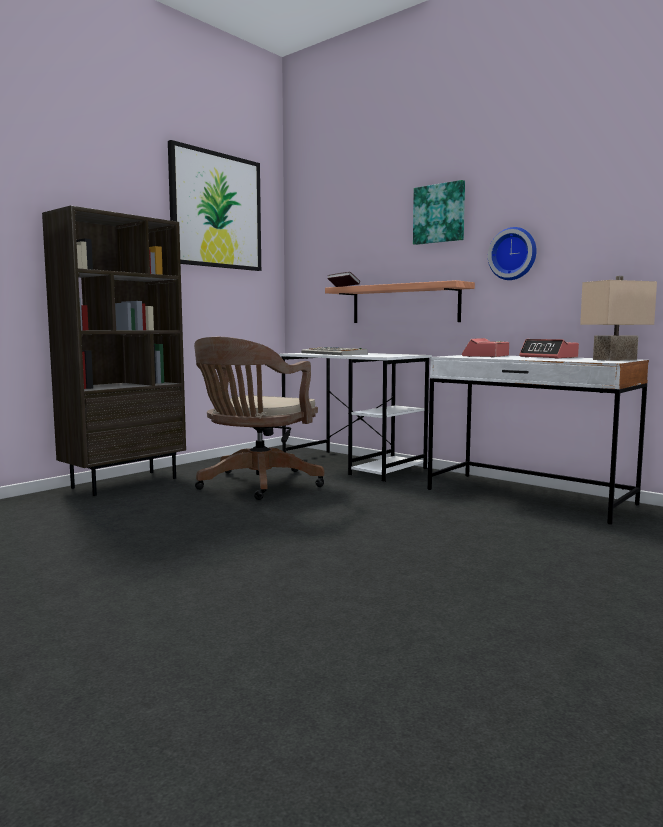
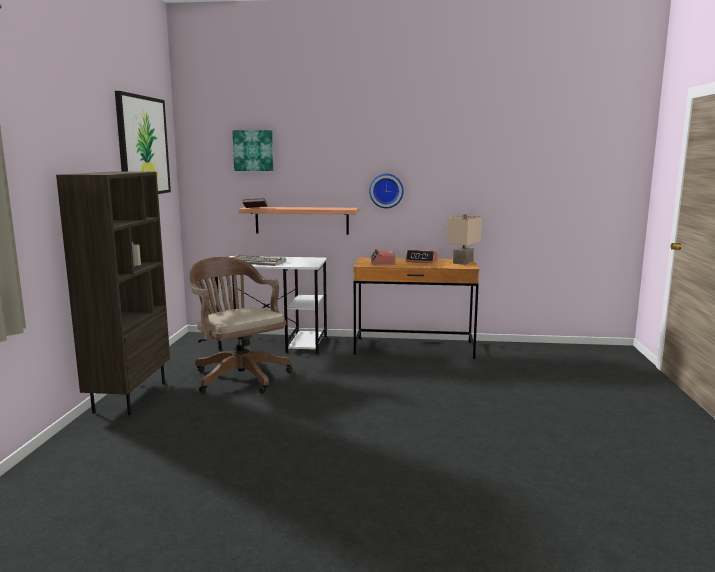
camera: 35 degrees left, 5 degrees up
brown office chair [194,337,324,500] -> brown office chair turned 150 degrees clockwise [189,257,293,394]
picture [413,180,465,245] -> picture moved to [232,130,274,171]
white desk [428,355,649,525] -> brown desk [354,257,479,359]

